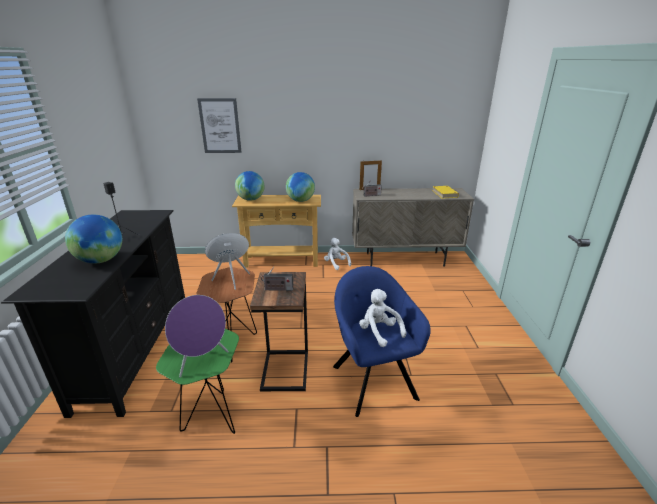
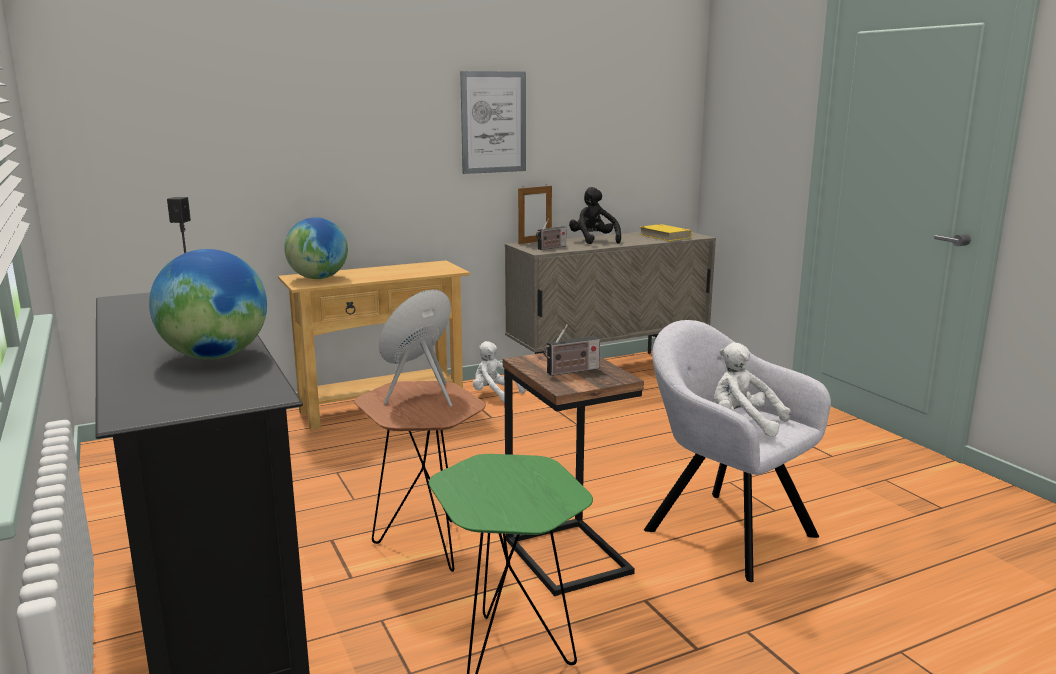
camera: 25 degrees left, 10 degrees down
purple speaker [165,295,229,377] -> none
picture [197,98,242,153] -> picture moved to [460,71,526,174]
globe [286,172,315,202] -> none
blue armchair [333,266,431,417] -> grey armchair [644,320,831,582]
none -> black plush toy [569,187,621,244]

